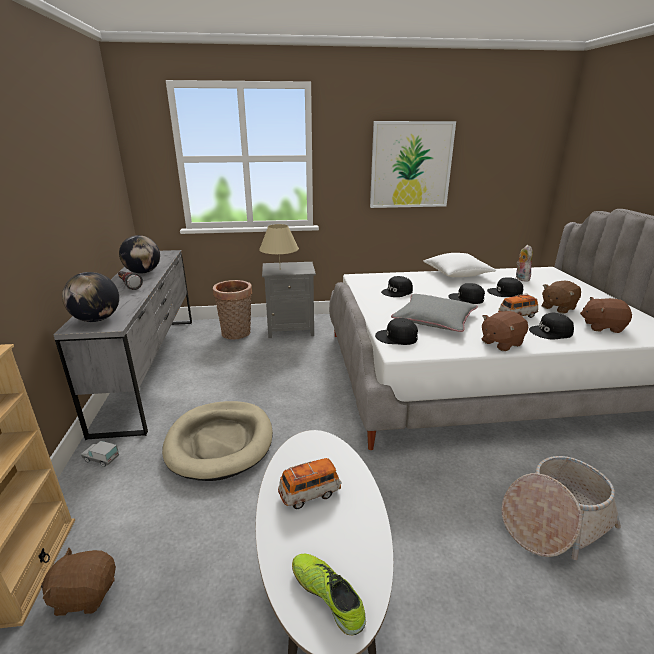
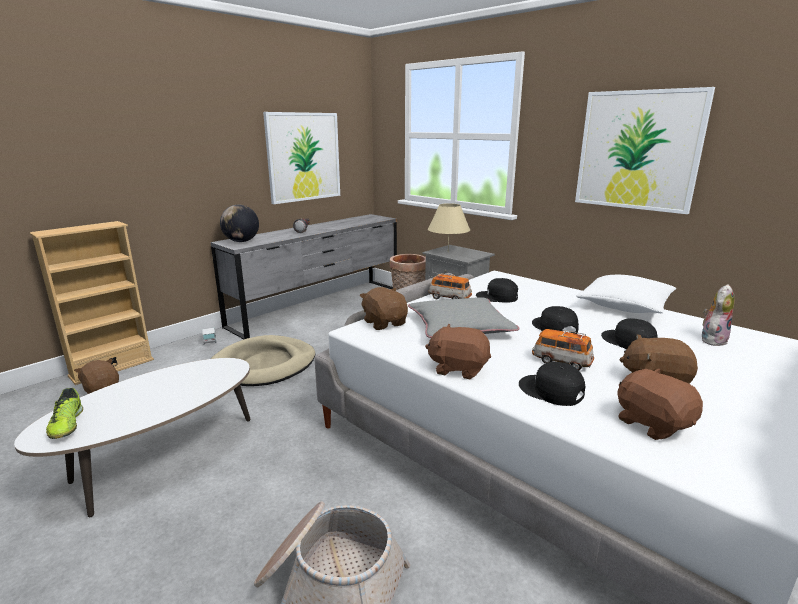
camera: 50 degrees right, 5 degrees down
globe [119,235,160,274] -> none
toy car [278,458,341,509] -> toy car moved to [428,273,472,299]
shoe [292,554,366,635] -> shoe turned 150 degrees clockwise [46,388,83,439]
black cap [375,318,418,345] -> brown plush toy [359,287,408,330]
none -> picture [263,112,340,204]

